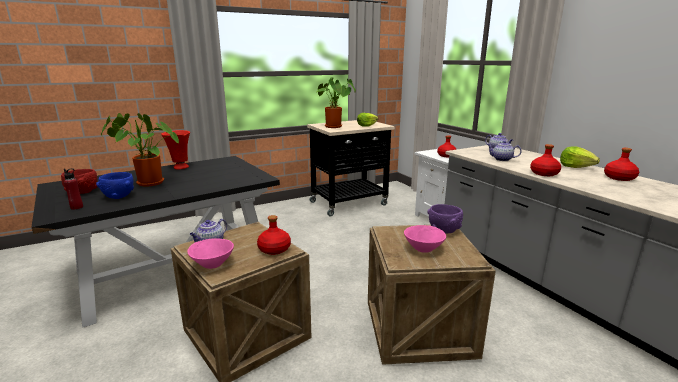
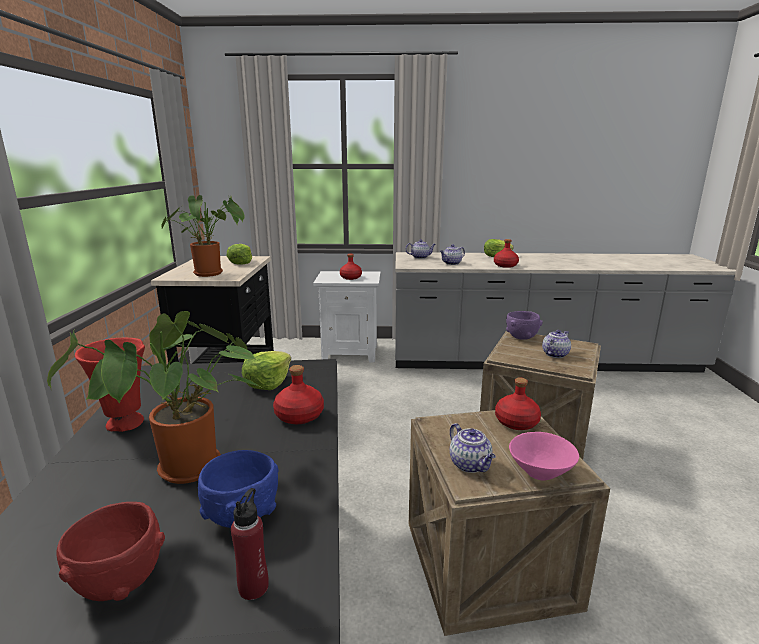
camera: 60 degrees left, 0 degrees up
pink bowl [404,225,446,253] -> teapot [542,330,571,358]
red bottle [604,148,639,181] -> red bottle moved to [273,365,324,424]
none -> lettuce [242,351,291,390]

